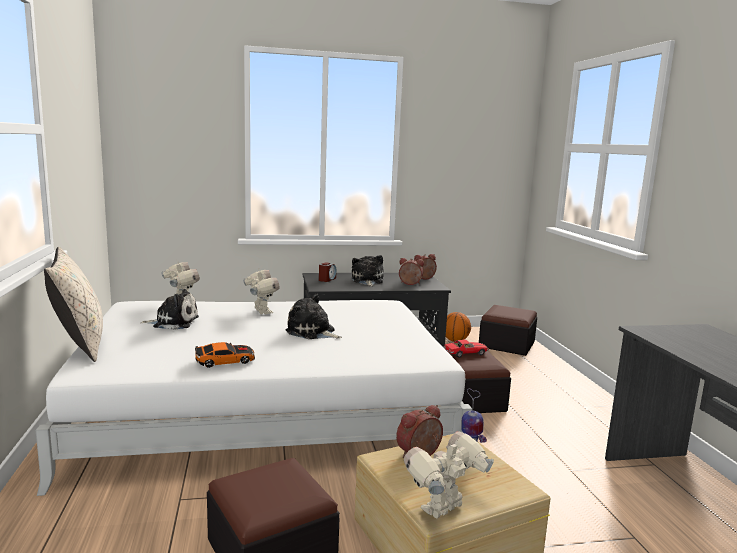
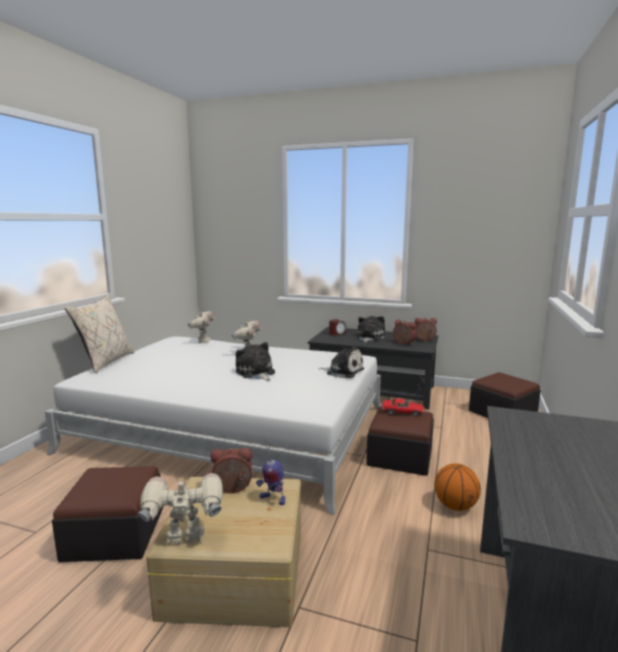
camera: 30 degrees right, 0 degrees up
plush toy [140,289,199,330] -> plush toy moved to [320,345,364,378]
toy car [195,342,255,368] -> none
basketball [446,312,471,342] -> basketball moved to [434,463,481,511]

